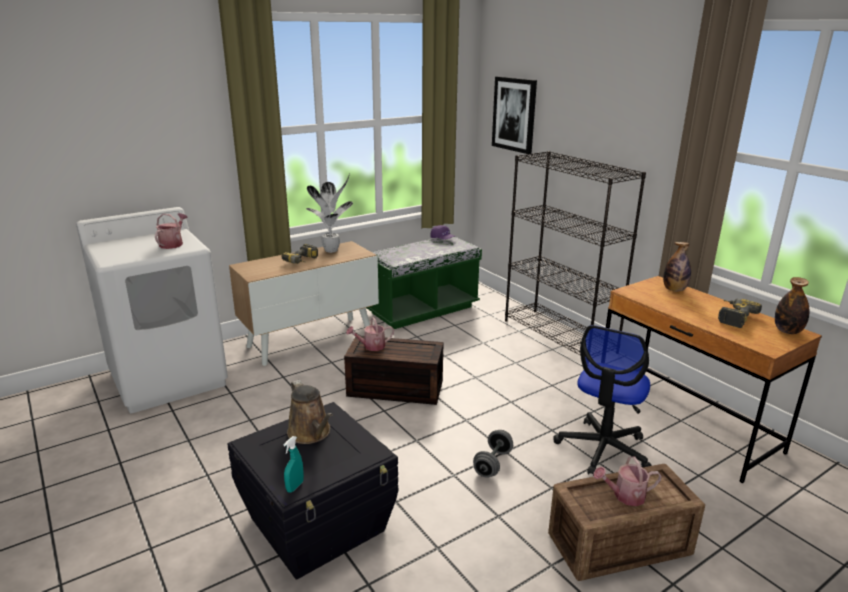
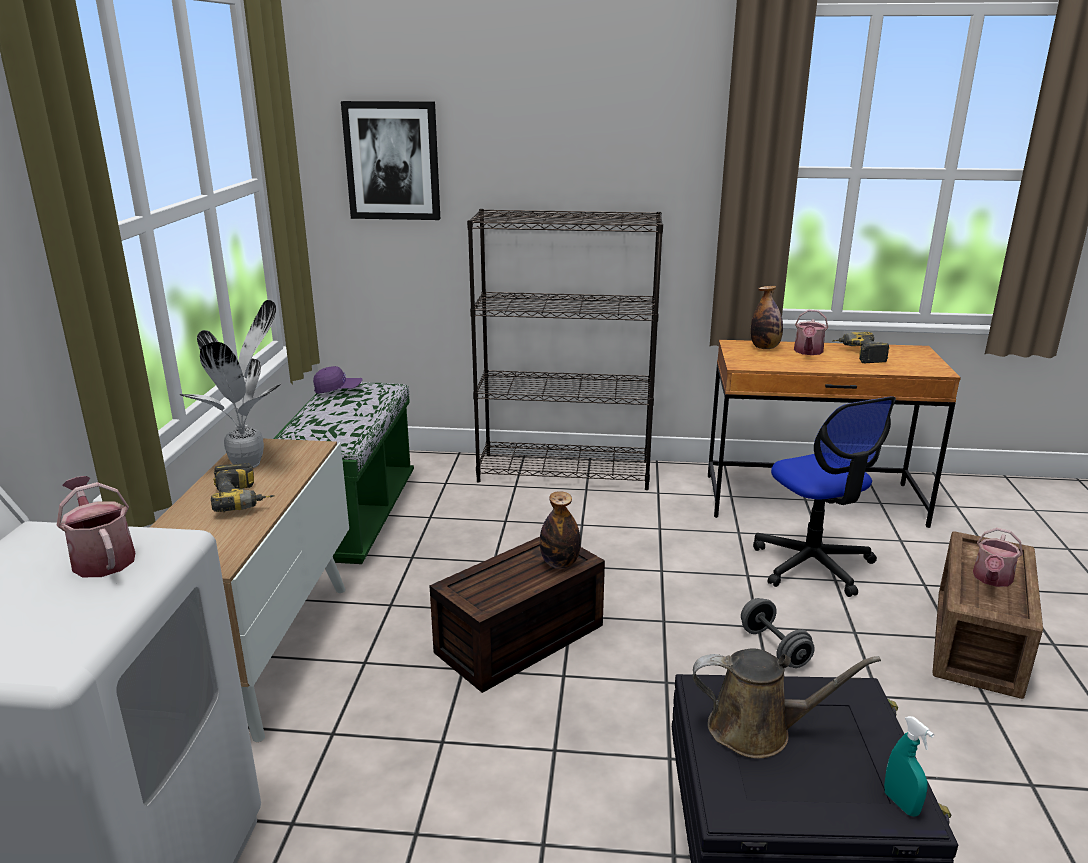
camera: 50 degrees left, 0 degrees up
watering can [346,317,394,351] -> watering can moved to [794,310,828,355]
bottle [775,277,810,334] -> bottle moved to [540,491,581,569]

